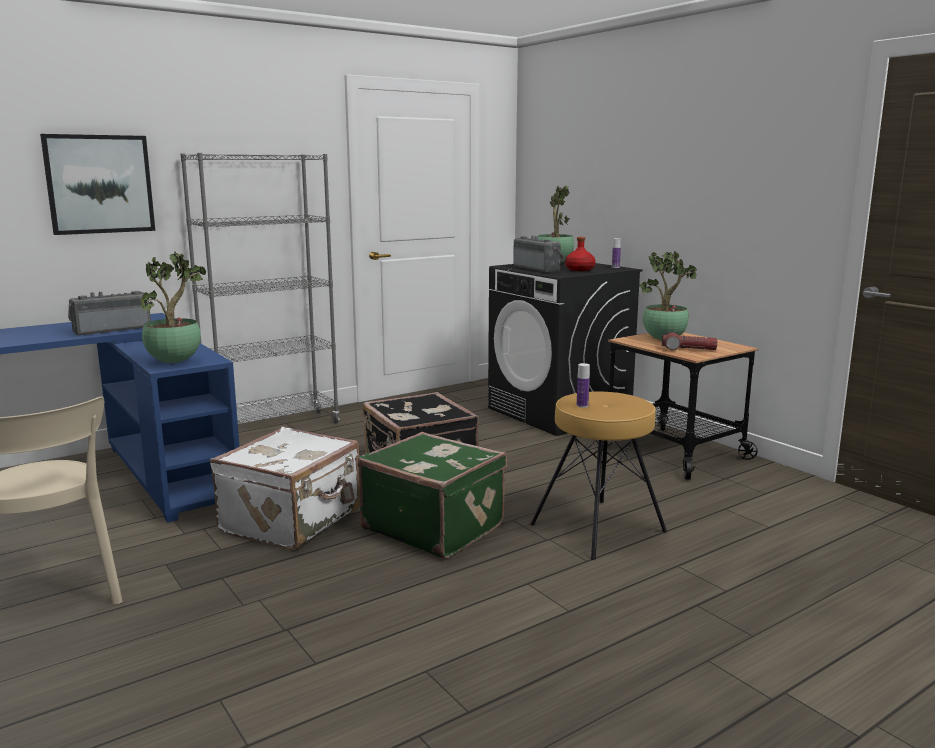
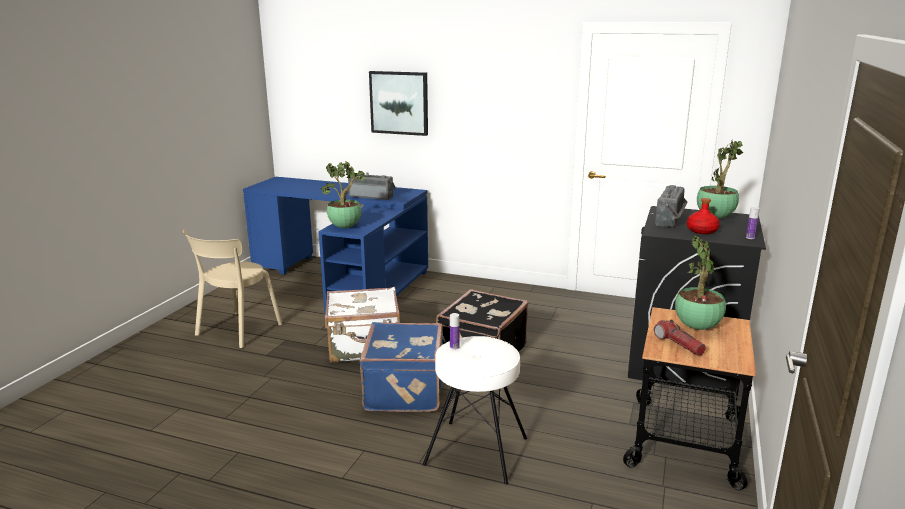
camera: 55 degrees right, 5 degrees up
grey bookcase [181,153,340,424] -> none
green suitcase [358,432,507,558] -> blue suitcase [359,322,446,412]
brown stool [530,391,667,560] -> white stool [423,336,527,485]

